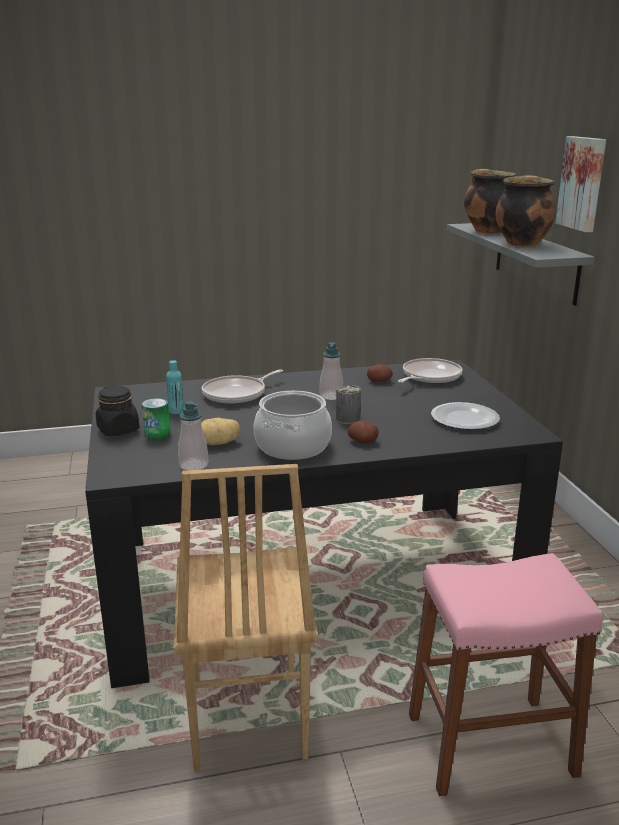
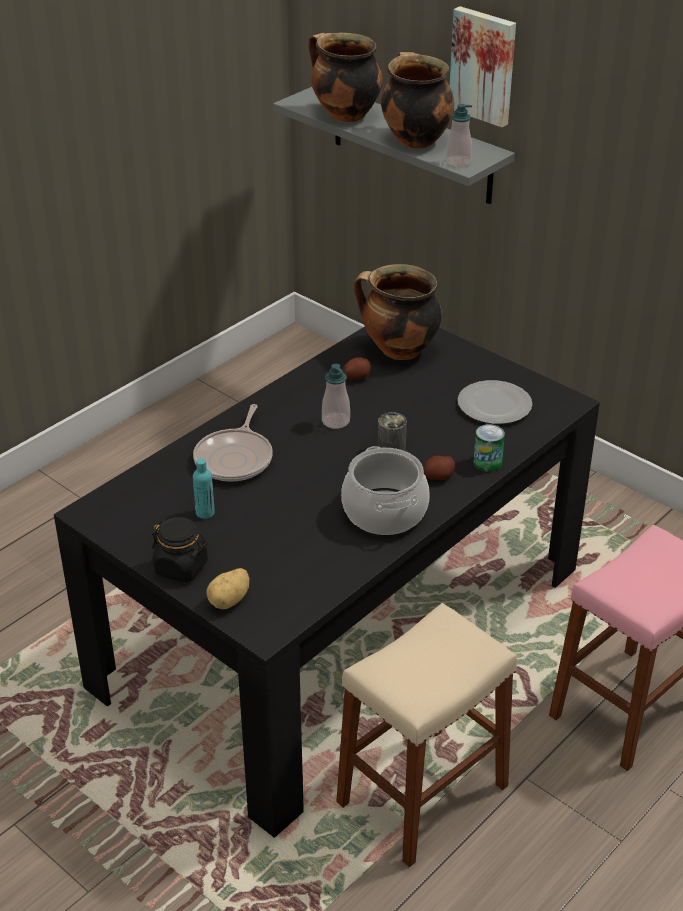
camera: 35 degrees left, 15 degrees up
can [142,398,170,440] -> can moved to [474,424,505,472]
brown chair [174,464,318,772] -> beige stool [336,603,517,867]
soap dispenser [178,401,208,471] -> soap dispenser moved to [446,104,472,167]
potato [201,418,240,445] -> potato moved to [207,568,250,609]
frying pan [398,358,462,384] -> cooking pot [354,264,442,360]

